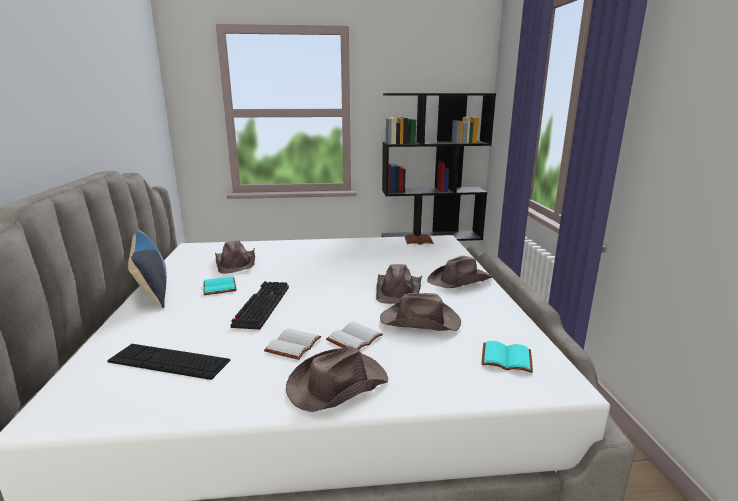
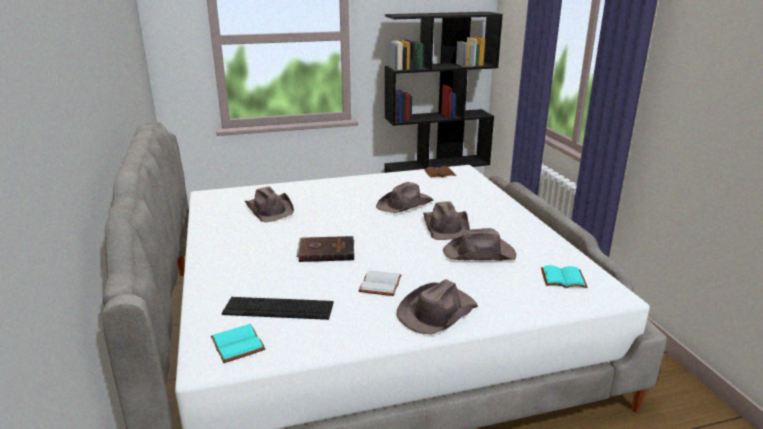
camera: 10 degrees left, 5 degrees up
pillow [128,229,167,308] -> none
turquoise book [203,276,237,295] -> turquoise book moved to [211,324,265,363]
keyboard [230,281,289,330] -> brown book [297,236,354,262]
white book [326,322,383,350] -> none
brown hat [427,256,492,288] -> brown hat moved to [376,182,434,213]

